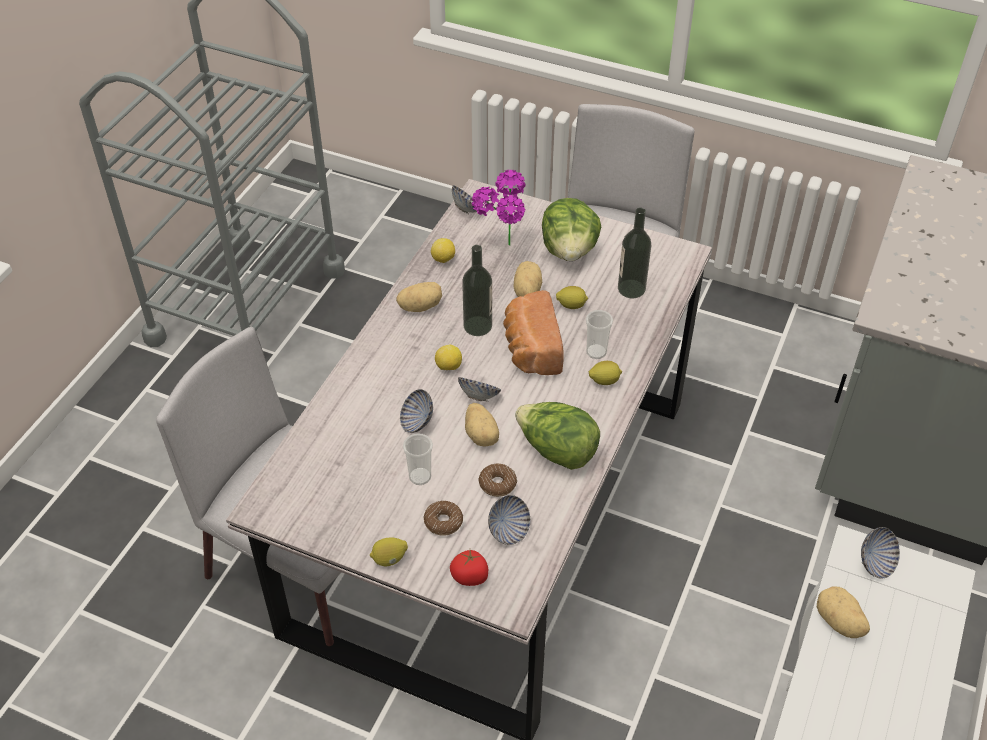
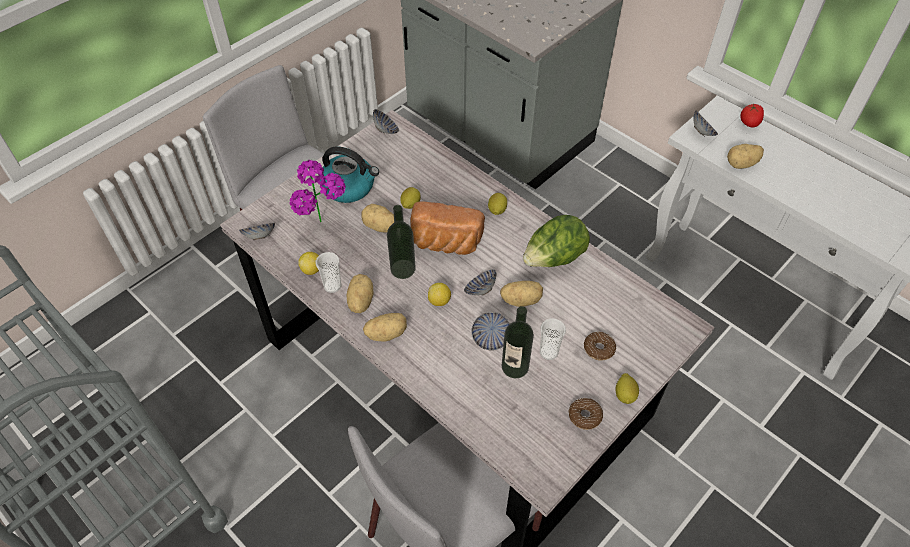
camera: 70 degrees left, 5 degrees up
tomato [450,550,488,586] -> tomato moved to [741,104,764,127]
donut [478,464,517,497] -> donut moved to [568,398,603,430]
bowl [488,495,530,545] -> bowl moved to [373,109,399,135]
lettuce [542,198,601,261] -> kettle [319,147,379,203]
cup [586,310,613,359] -> cup moved to [315,252,341,293]
bottle [618,208,651,299] -> bottle moved to [502,306,534,378]
none -> potato [363,313,407,342]

